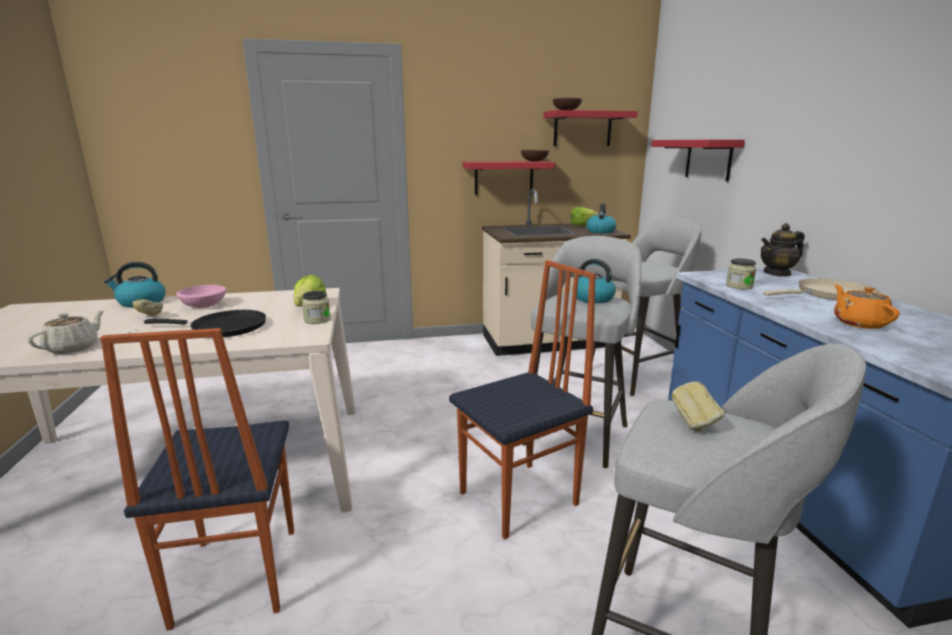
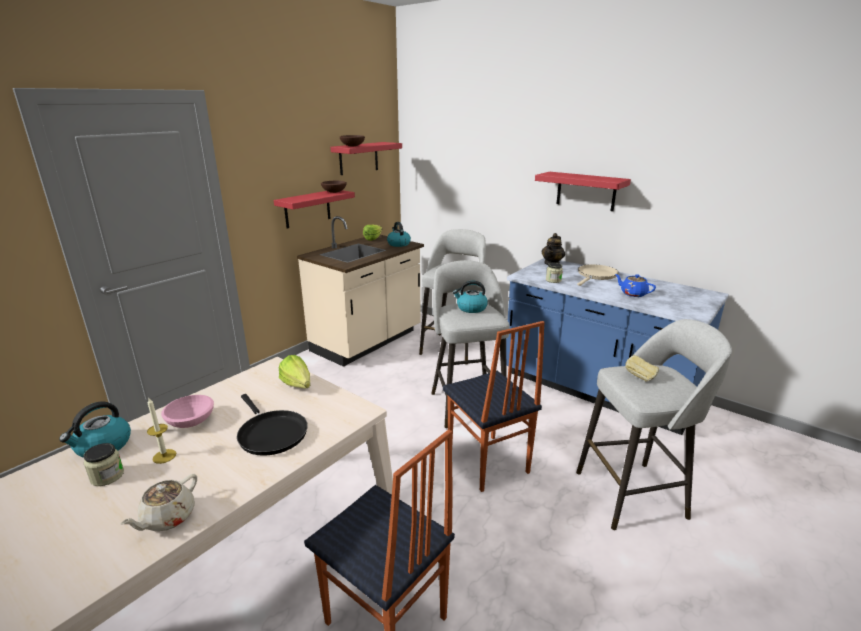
camera: 40 degrees left, 5 degrees up
beige teapot [27,310,105,354] -> beige teapot turned 135 degrees counterclockwise [120,474,197,531]
bread [133,300,163,316] -> candle [147,398,176,464]
black frying pan [144,310,266,337] -> black frying pan turned 90 degrees clockwise [237,394,308,456]
jar [302,291,331,324] -> jar moved to [83,443,124,486]
chair [449,260,596,539] -> chair turned 135 degrees clockwise [443,321,545,492]
red shelf [651,140,745,181] -> red shelf moved to [535,172,631,211]
orange teapot [834,284,900,329] -> blue teapot [615,274,656,297]

